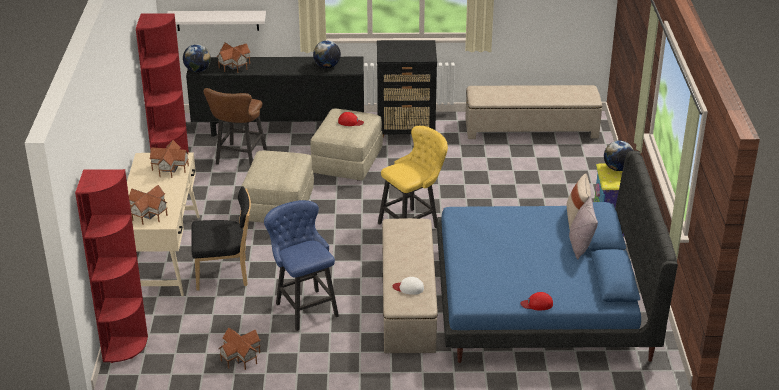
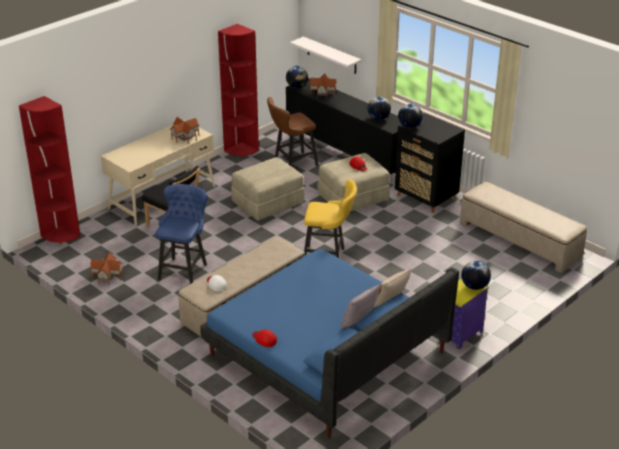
camera: 45 degrees right, 0 degrees up
toy house [129,185,168,225] -> none
none -> globe [398,104,423,128]

